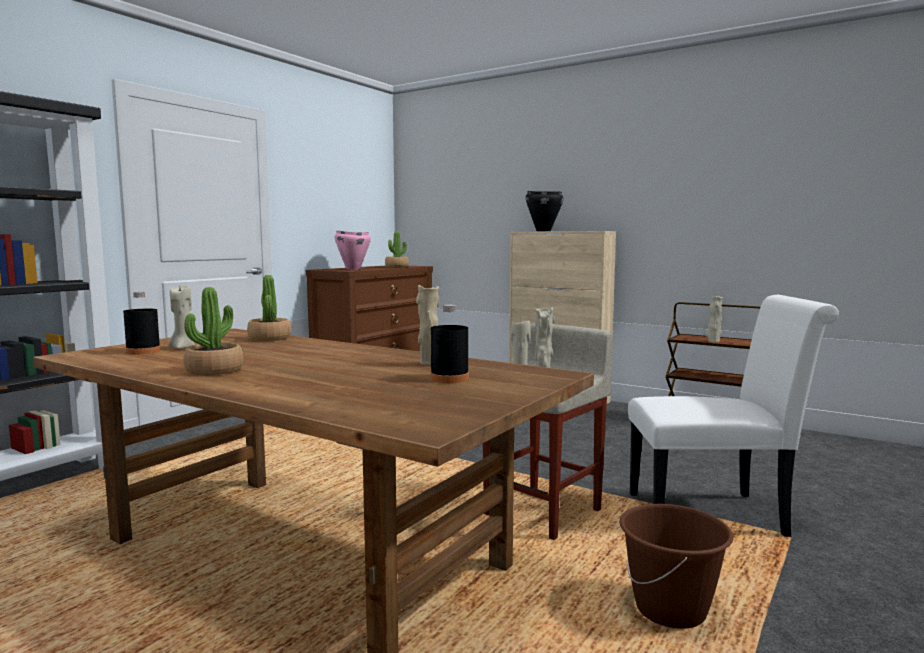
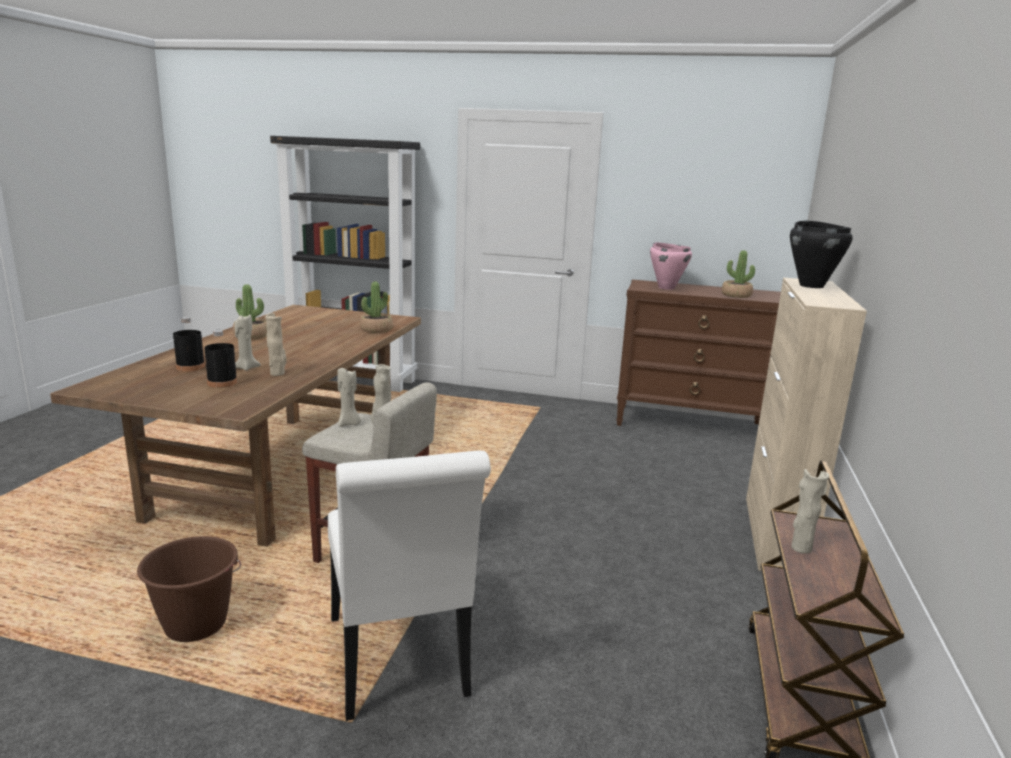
camera: 70 degrees right, 10 degrees up
black bottle [123,292,161,355] -> black bottle moved to [173,317,205,371]
beige candle [169,285,195,349] -> beige candle moved to [234,315,261,371]

